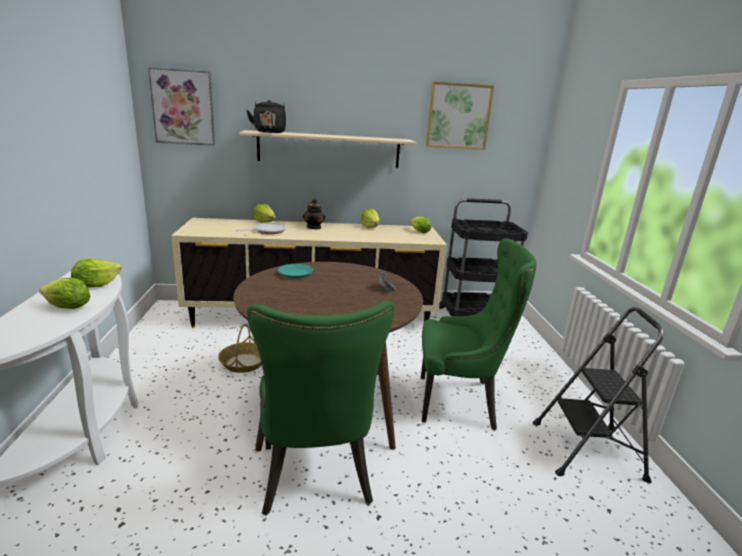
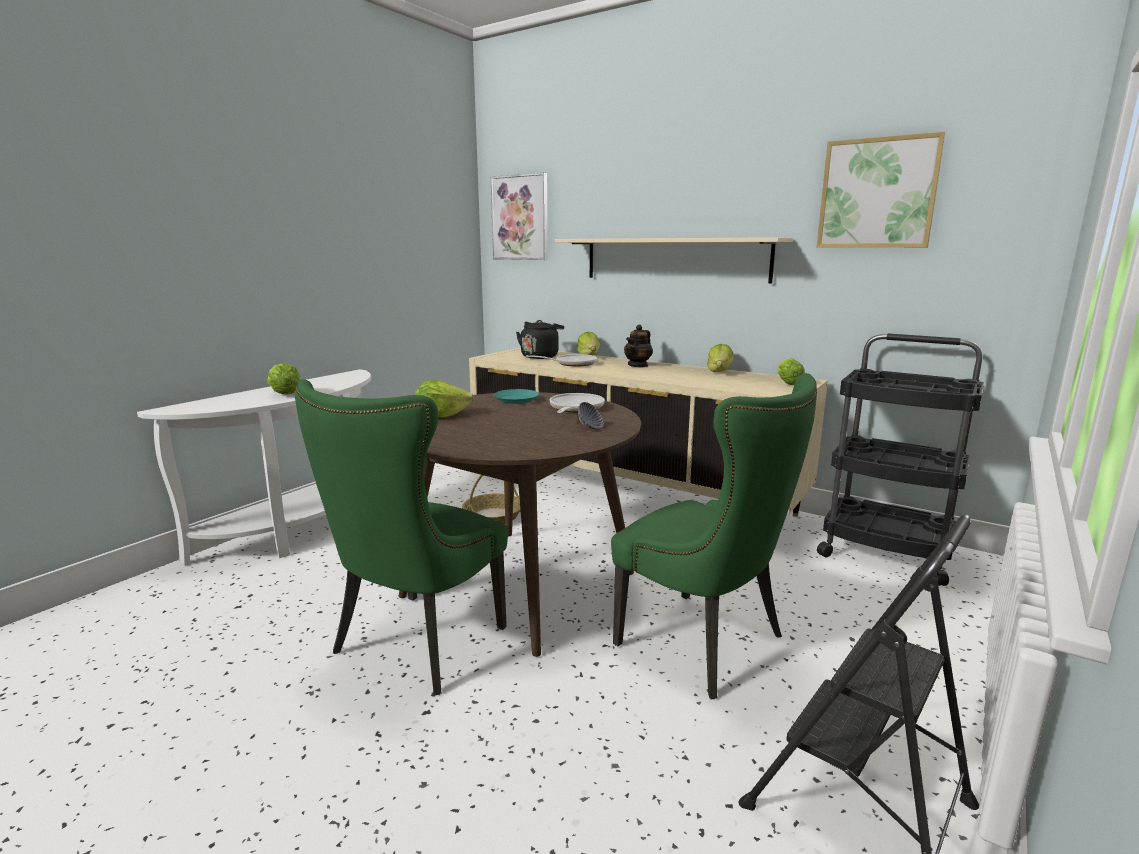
camera: 40 degrees right, 5 degrees down
lettuce [71,258,122,288] -> lettuce moved to [415,380,473,418]
black kettle [246,100,286,133] -> black kettle moved to [516,320,564,359]
none -> frying pan [550,393,605,413]

